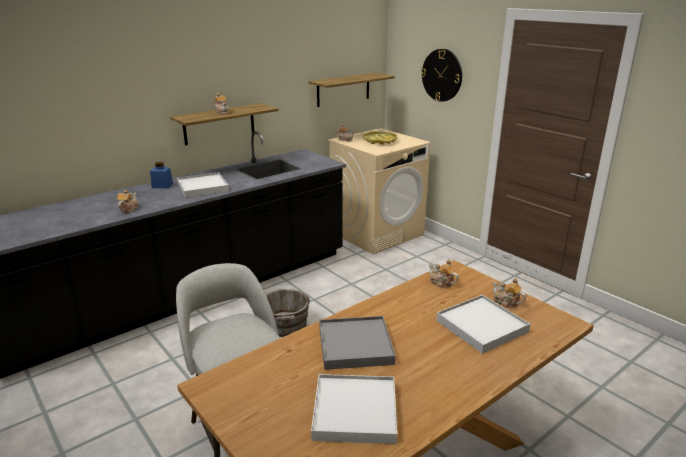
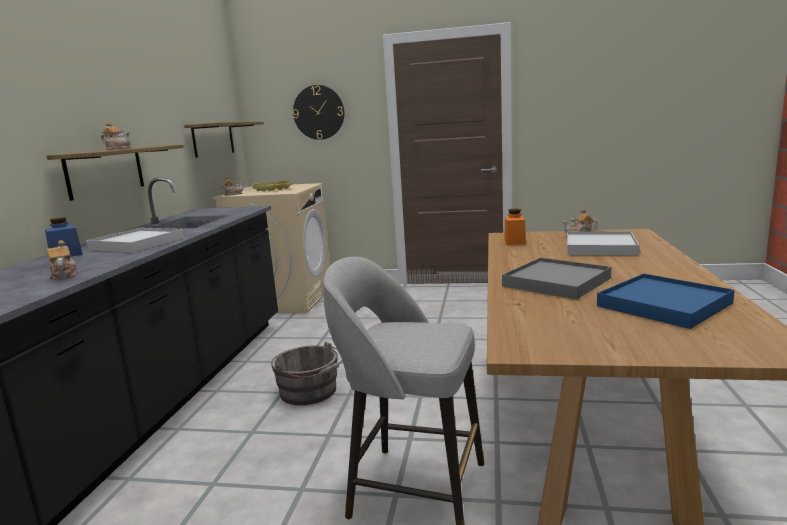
camera: 40 degrees left, 10 degrees down
white tray [311,374,397,444] -> blue tray [597,273,734,329]
teapot [429,260,459,287] -> orange jar [504,209,526,245]

